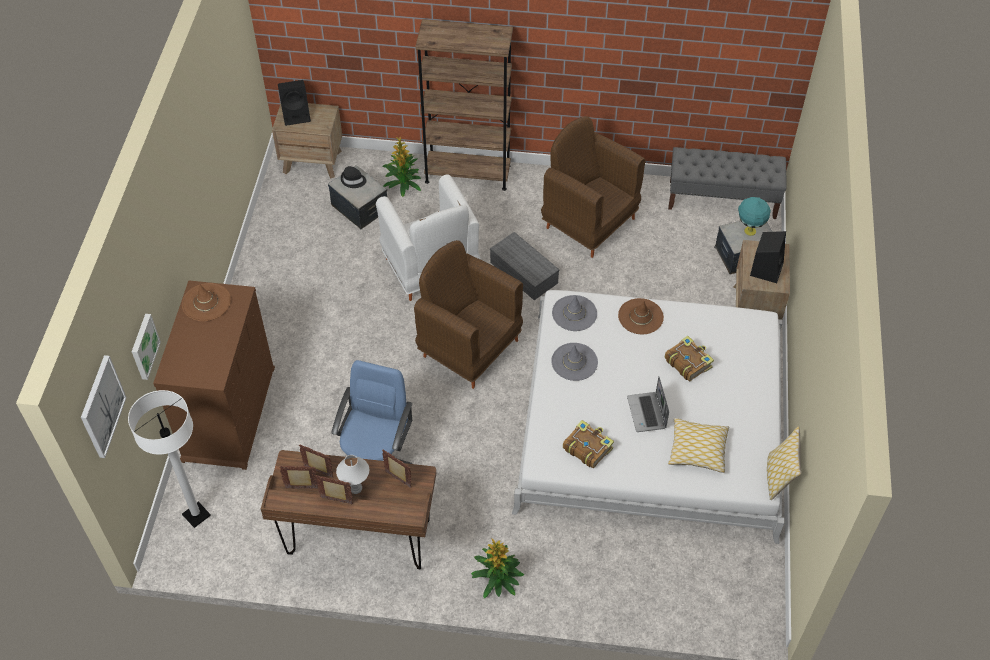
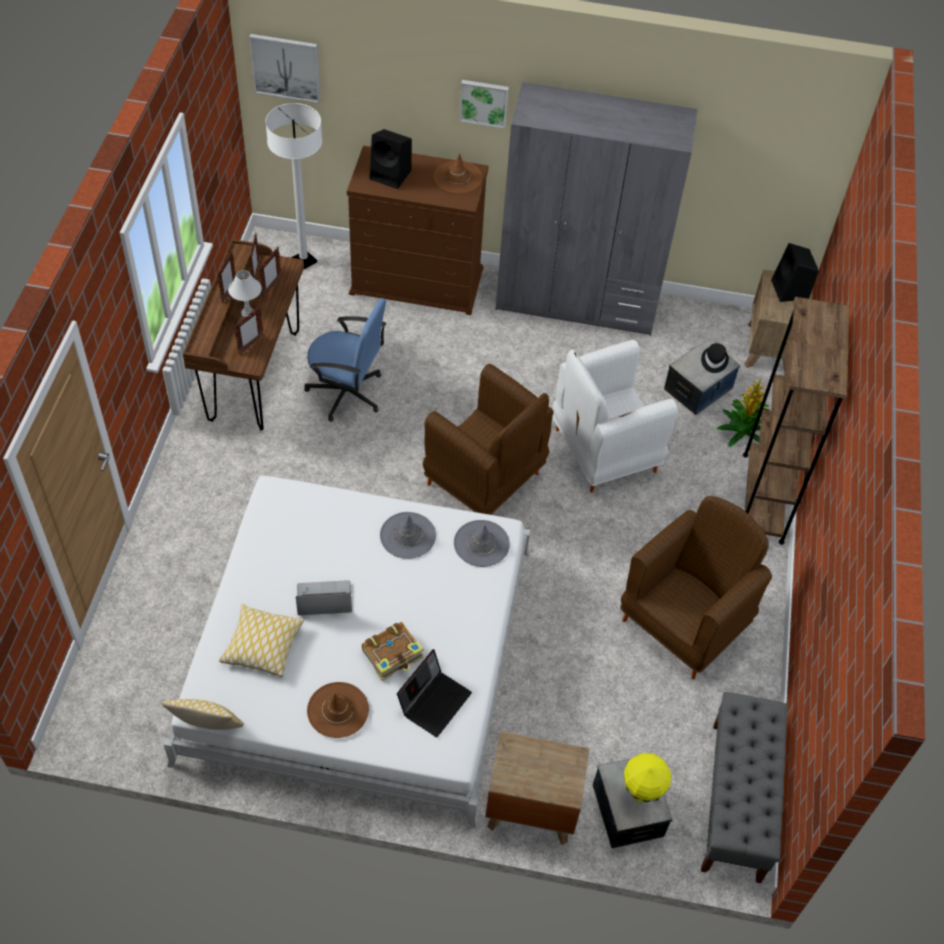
camera: 90 degrees right, 0 degrees up
picture [132,314,161,380] -> picture moved to [460,80,509,128]
brown armchair [414,240,523,389] -> brown armchair turned 90 degrees clockwise [423,364,553,515]
potted plant [471,538,524,598] -> none
grey storage box [490,232,559,300] -> none
book [563,420,614,468] -> none
brown hat [618,298,664,335] -> brown hat moved to [307,682,369,738]
turquoise table lamp [738,197,771,236] -> yellow table lamp [624,753,671,803]
black speaker [750,231,786,283] -> black speaker moved to [370,129,412,189]
none -> laptop [397,649,472,737]
none -> grey wardrobe [495,82,698,336]

